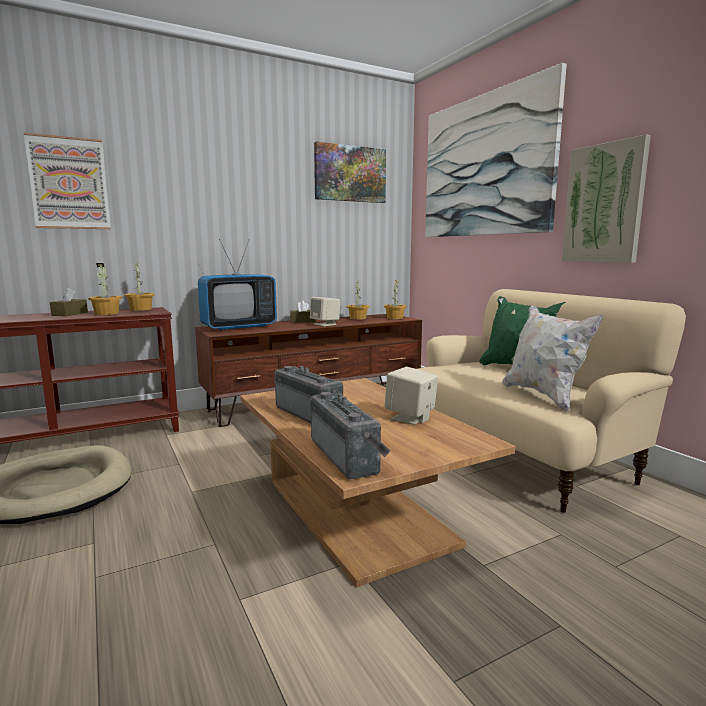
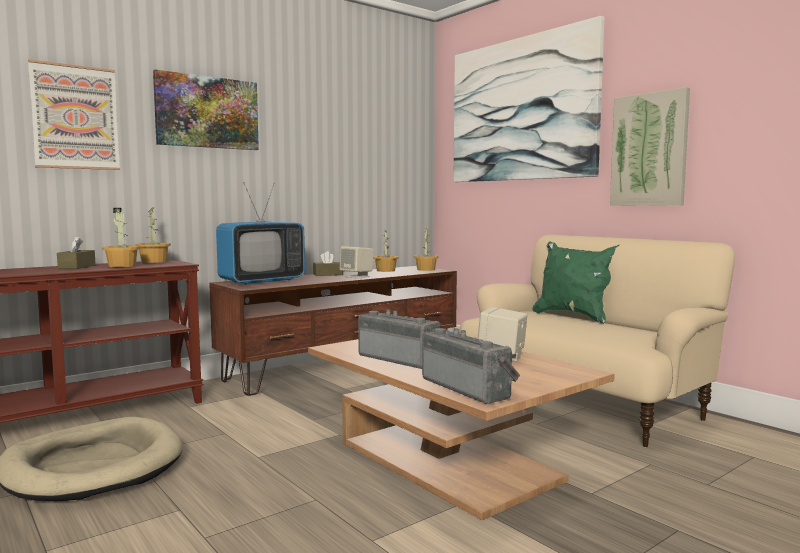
camera: 10 degrees left, 5 degrees down
picture [314,141,386,203] -> picture moved to [153,70,259,150]
white pillow [502,305,604,412] -> none

